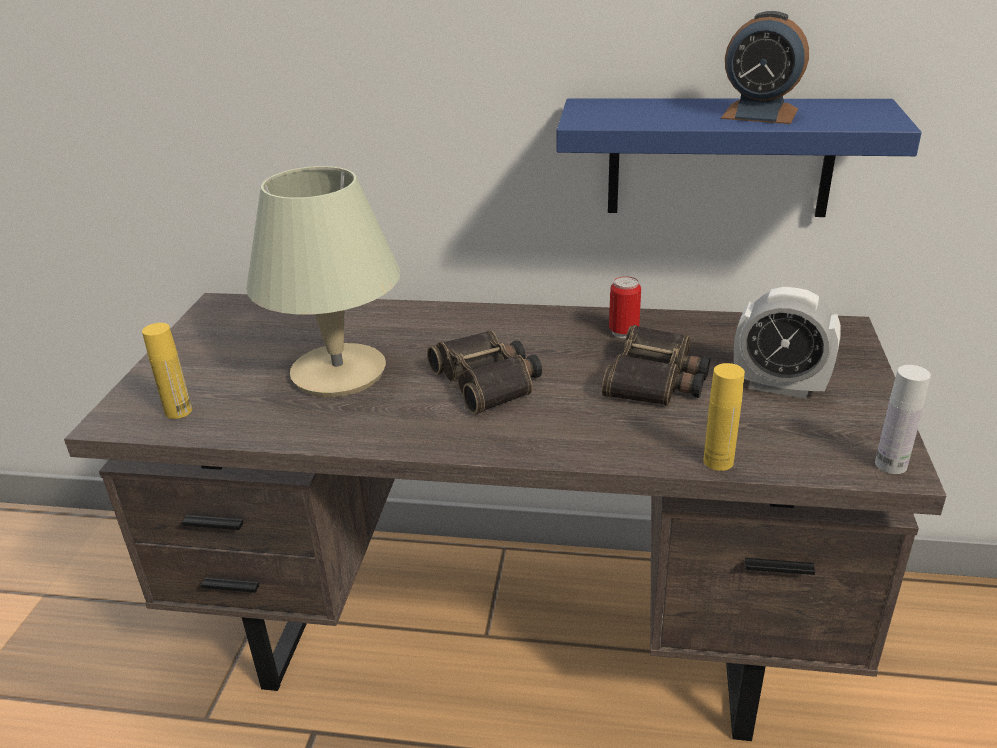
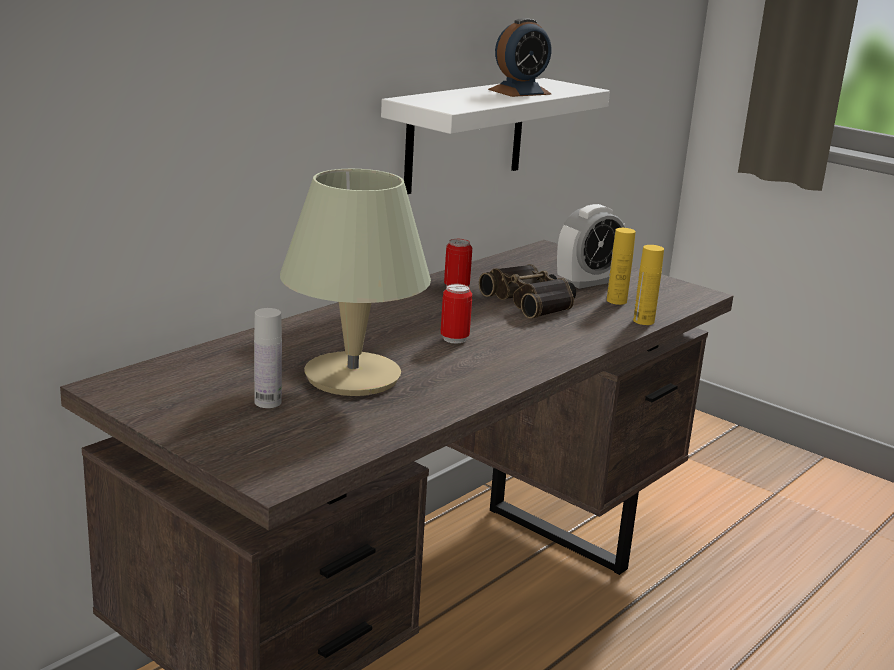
camera: 60 degrees left, 10 degrees down
yellow bottle [142,323,192,419] -> yellow bottle moved to [607,228,636,305]
binoculars [427,330,542,414] -> can [441,284,472,344]
blue shelf [556,98,922,217] -> white shelf [381,78,610,194]
white bottle [875,365,931,474] -> white bottle moved to [254,308,282,408]

